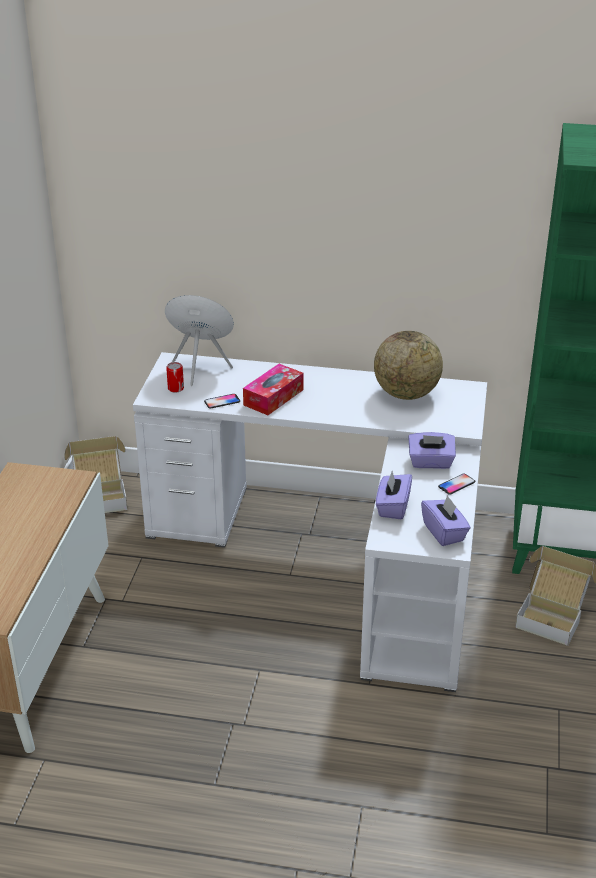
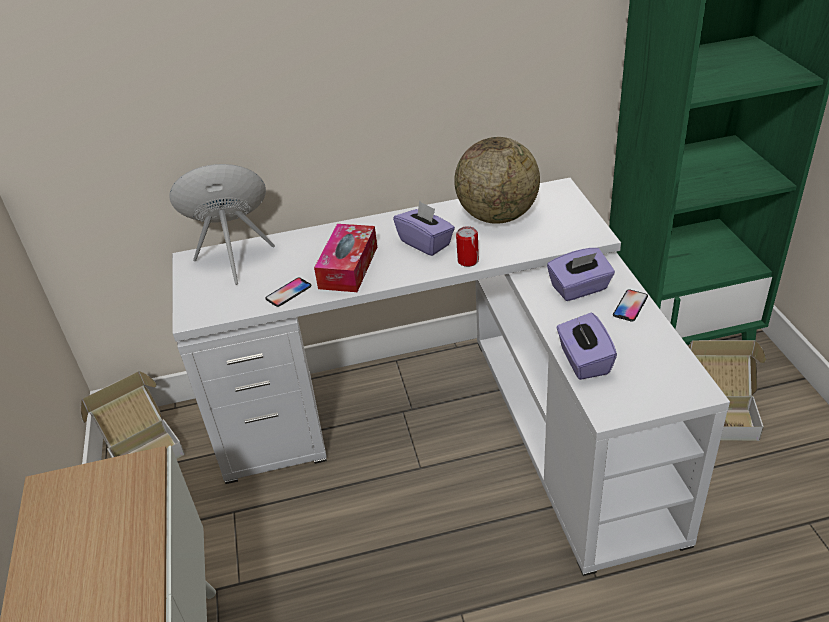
camera: 20 degrees left, 5 degrees up
can [166,362,184,393] -> can moved to [456,226,479,267]
purple tissue box [421,495,470,546] -> purple tissue box moved to [393,200,455,256]

